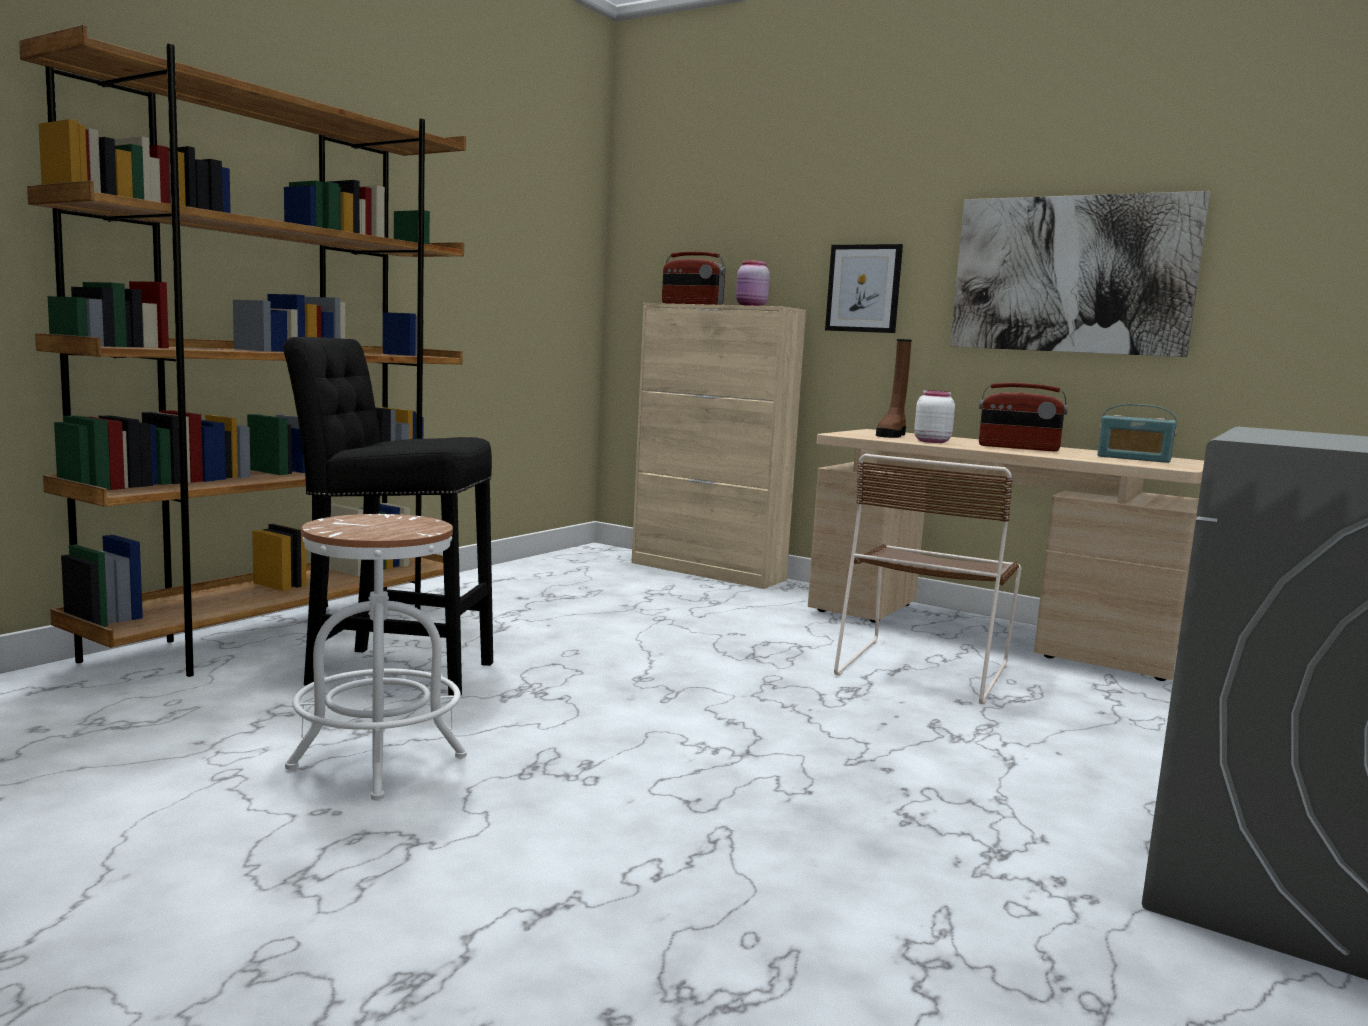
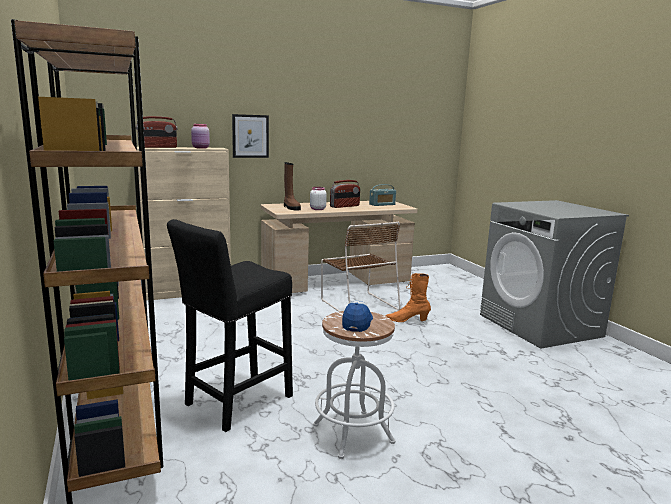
camera: 55 degrees left, 5 degrees up
picture [950,191,1210,357] -> none
none -> cap [342,301,373,332]
none -> orange boot [386,273,431,322]

